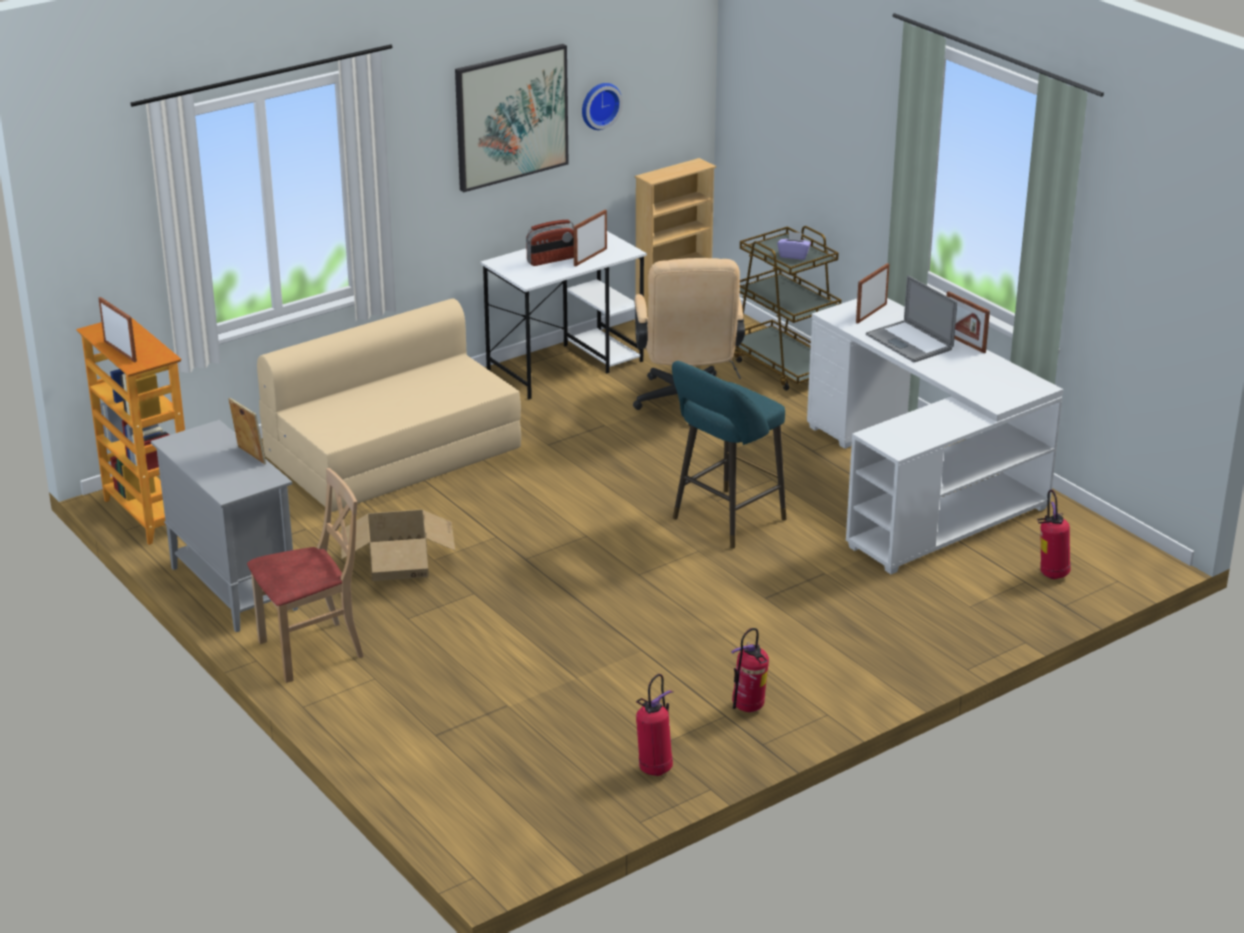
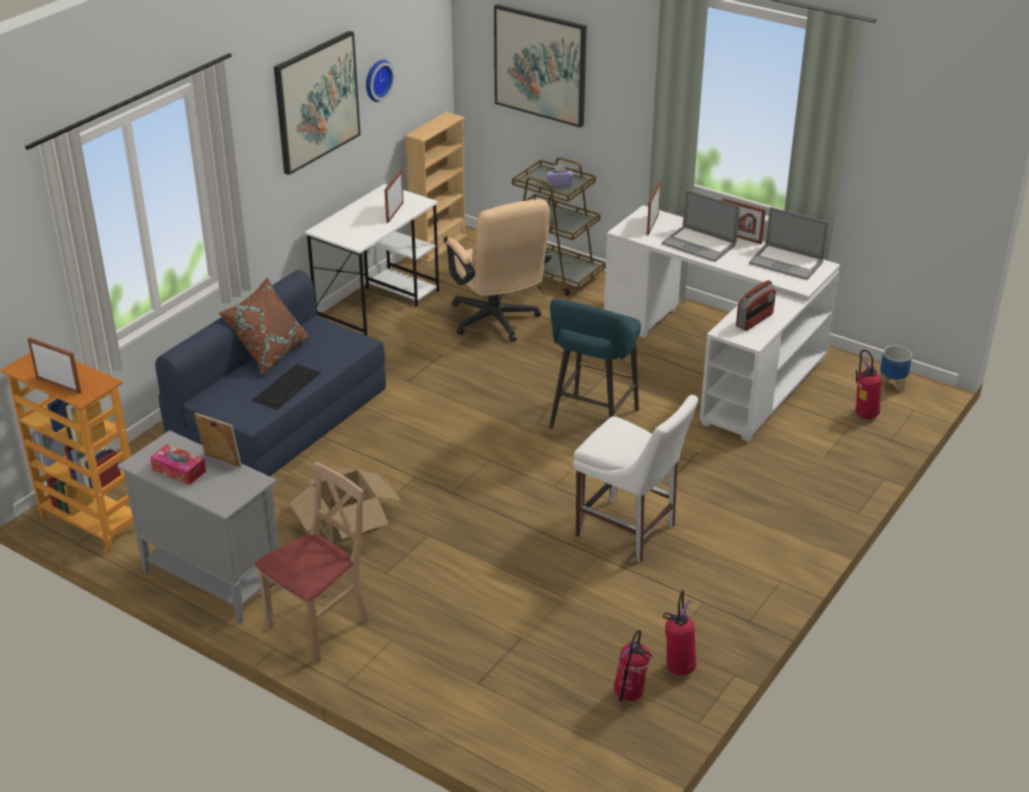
camera: 20 degrees left, 5 degrees up
beige sofa [257,298,521,512] -> blue sofa [155,270,386,476]
radio [526,220,574,266] -> radio moved to [736,280,776,331]
fire extinguisher [731,628,769,712] -> fire extinguisher moved to [614,630,653,702]
none -> tissue box [150,444,206,485]
none -> brown pillow [218,277,309,375]
none -> keyboard [252,364,321,410]
none -> picture [494,4,587,128]
none -> white chair [573,395,698,563]
none -> laptop [749,207,829,280]
none -> planter [880,346,912,392]

